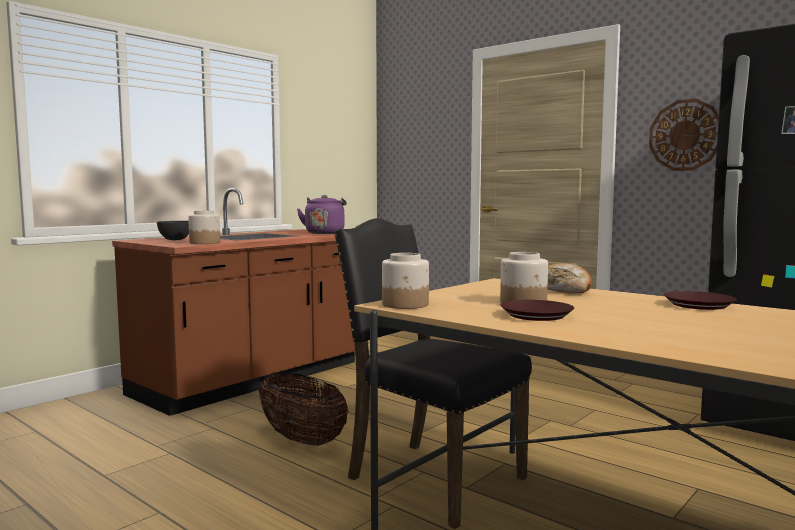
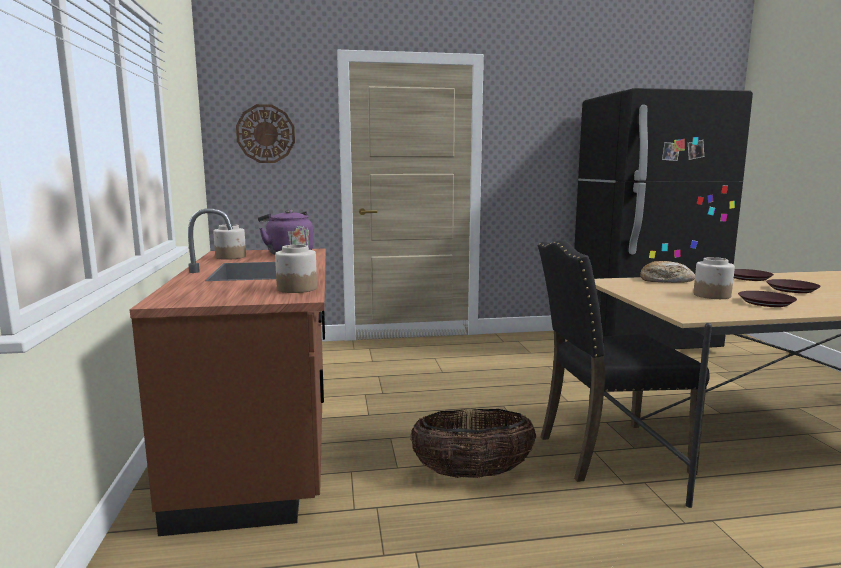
camera: 50 degrees left, 5 degrees up
grey bowl [157,221,189,240] -> none
jar [382,253,429,309] -> jar moved to [213,224,246,260]
wall clock [649,99,719,171] -> wall clock moved to [236,104,295,163]
none -> brown plate [766,279,821,293]

